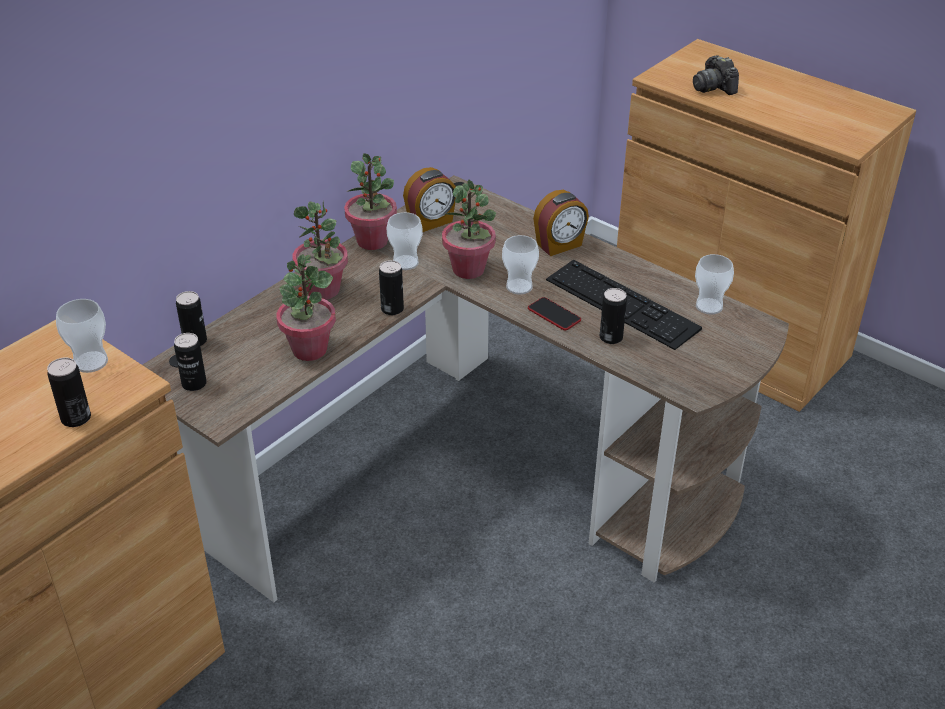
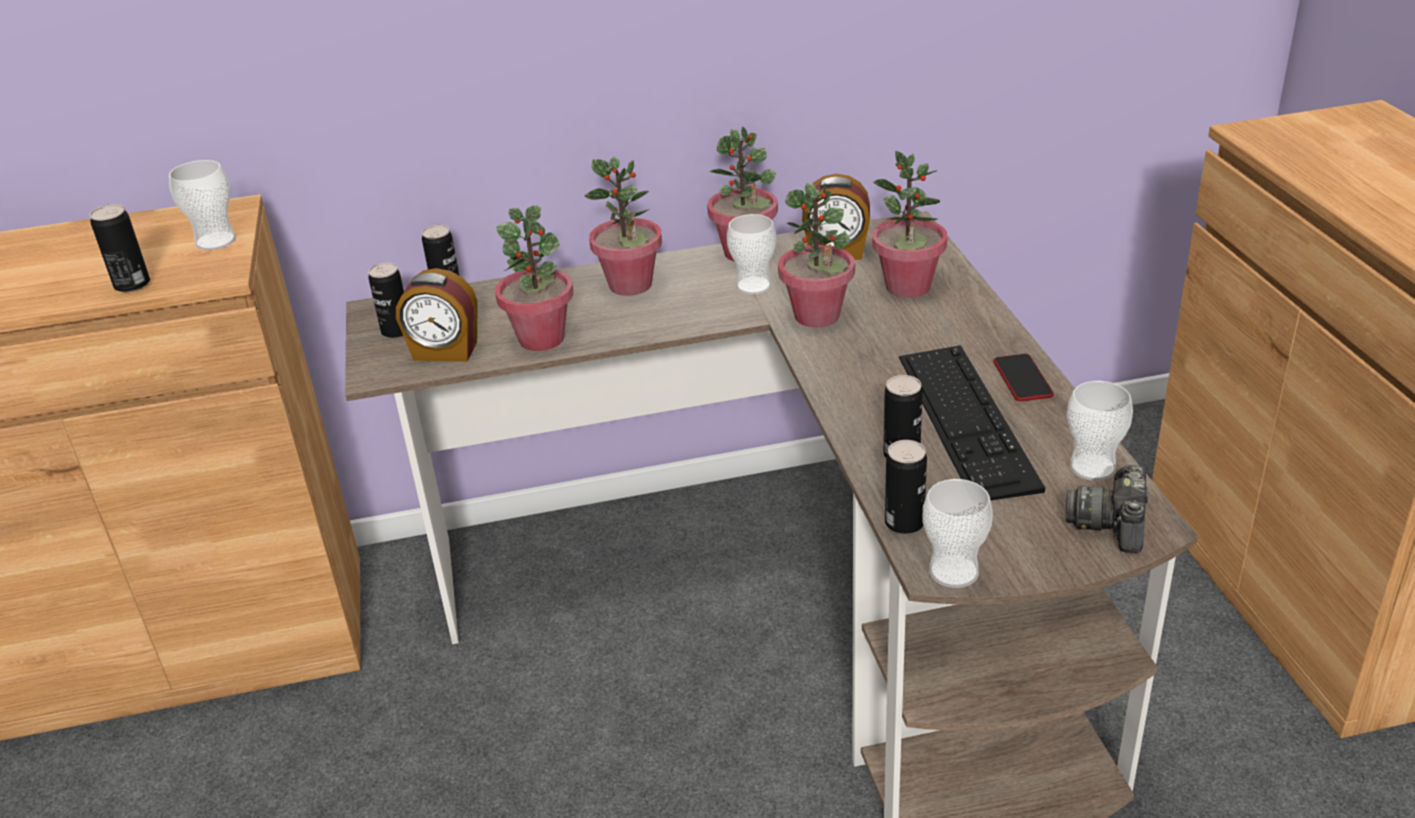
camera: 40 degrees right, 5 degrees down
can [379,260,404,315] -> can moved to [885,440,927,534]
cup [502,235,539,294] -> cup moved to [922,479,993,588]
phone [528,297,581,331] -> phone moved to [993,354,1054,401]
alarm clock [533,190,589,256] -> alarm clock moved to [396,268,478,362]
camera [693,55,739,95] -> camera moved to [1065,465,1148,553]
none -> potted plant [872,151,948,298]

